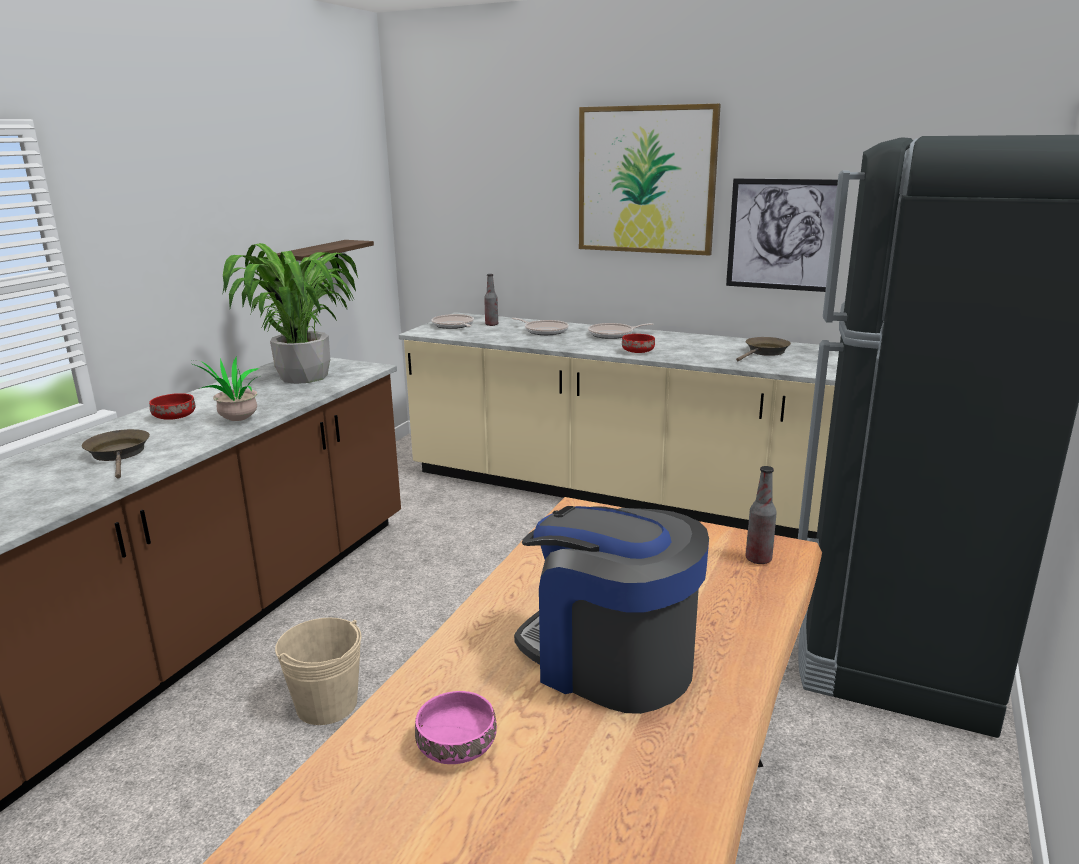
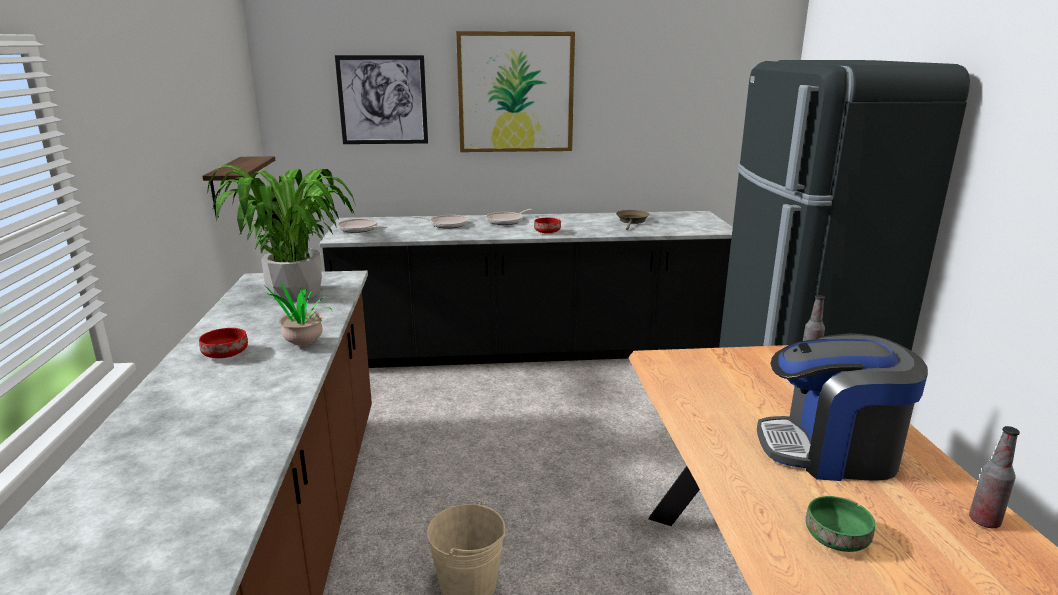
camera: 30 degrees left, 0 degrees up
brown frying pan [82,429,150,479] -> none
beige counter [399,312,839,539] -> black counter [319,211,733,368]
pink bowl [415,691,497,764] -> green bowl [806,496,875,552]
bottle [484,274,498,326] -> bottle moved to [969,426,1020,528]
picture [726,178,838,292] -> picture moved to [335,55,428,144]

